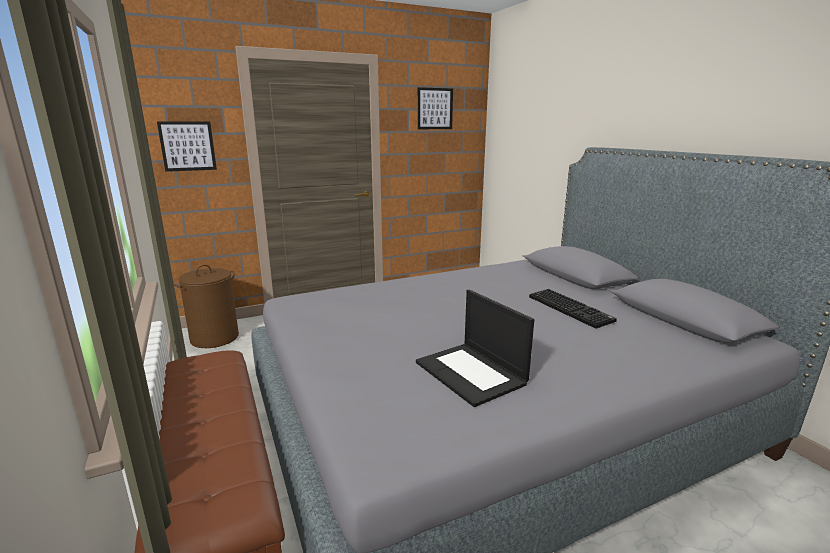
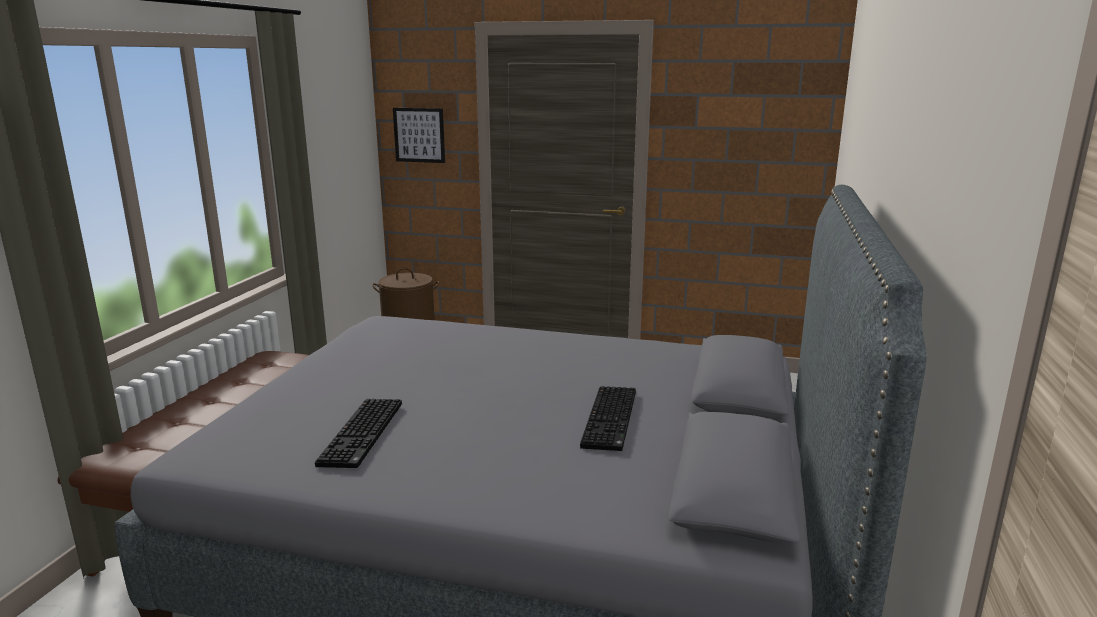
camera: 40 degrees right, 0 degrees up
laptop [416,289,534,407] -> keyboard [315,399,402,468]
picture [417,87,453,129] -> none

